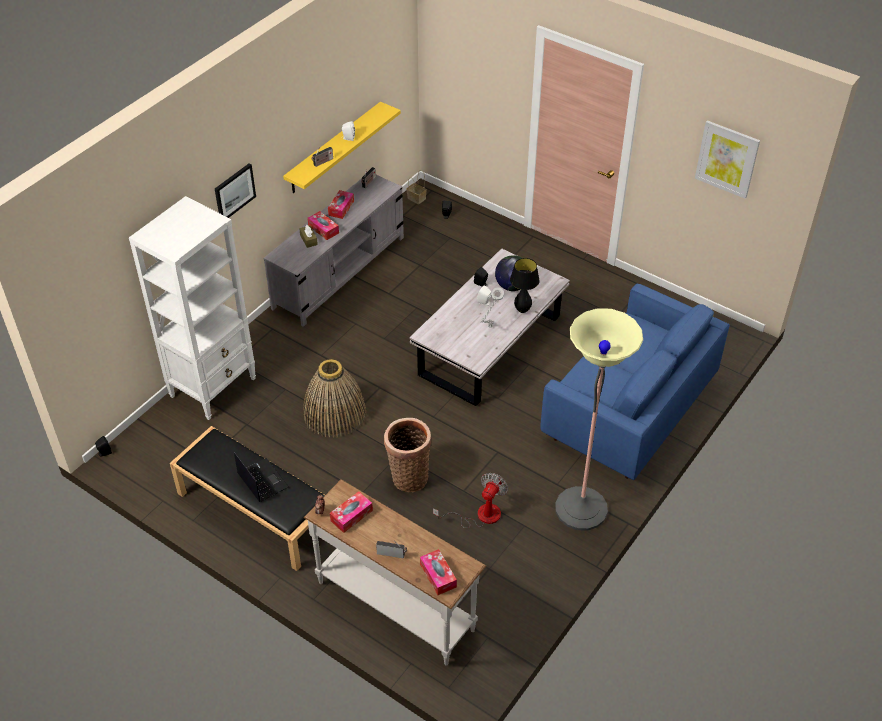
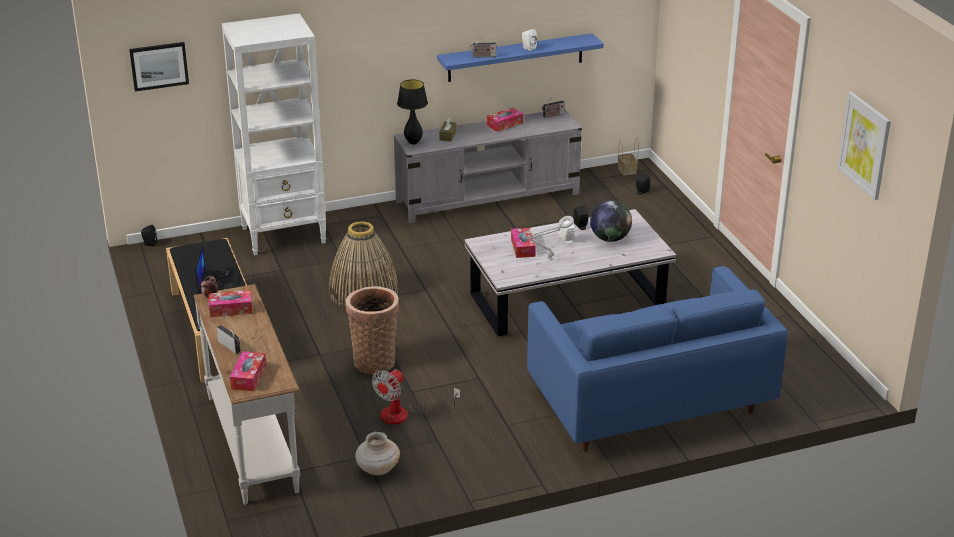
camera: 35 degrees right, 15 degrees down
picture [215,163,256,218] -> picture moved to [129,42,189,92]
yellow shelf [283,102,401,193] -> blue shelf [437,33,604,82]
tissue box [307,211,339,240] -> tissue box moved to [511,228,536,258]
fan [433,473,508,528] -> fan turned 150 degrees clockwise [372,369,460,424]
black table lamp [510,258,540,313] -> black table lamp moved to [397,79,428,144]
floor lamp [555,308,643,531] -> none
none -> beige vase [355,432,400,475]

